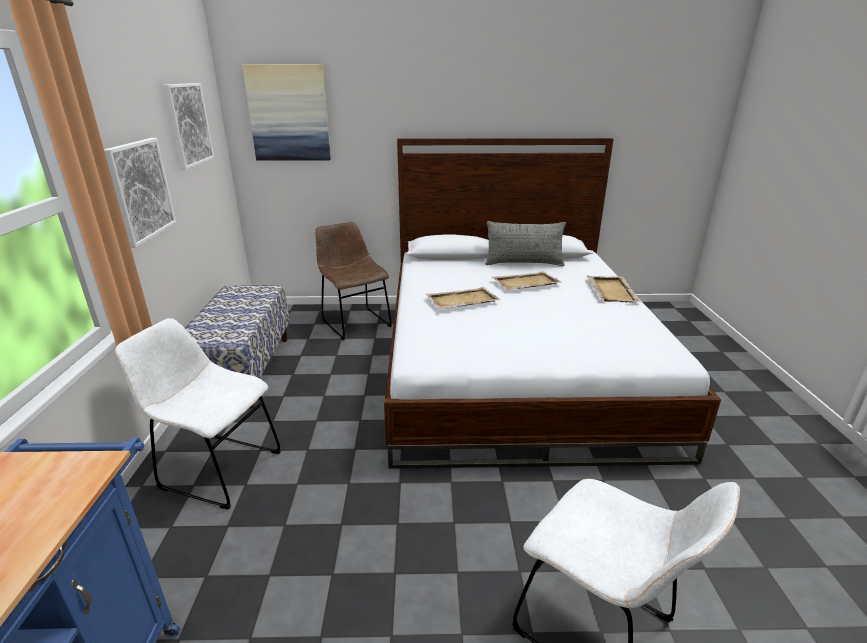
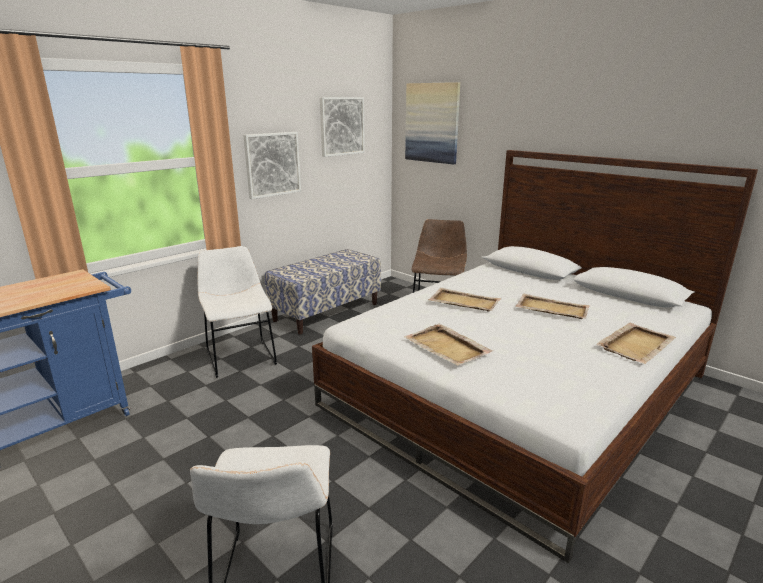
camera: 45 degrees right, 5 degrees down
grey pillow [485,221,566,266] -> none
none -> beige tray [404,324,493,366]

